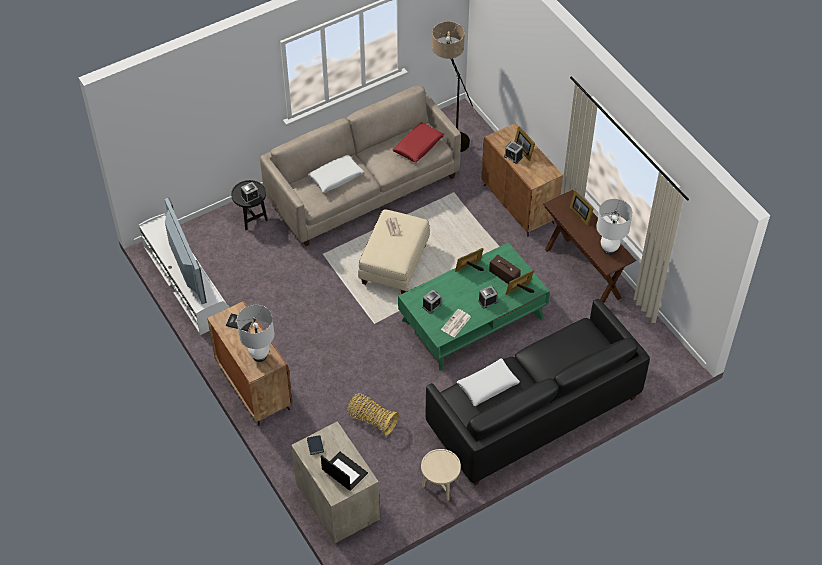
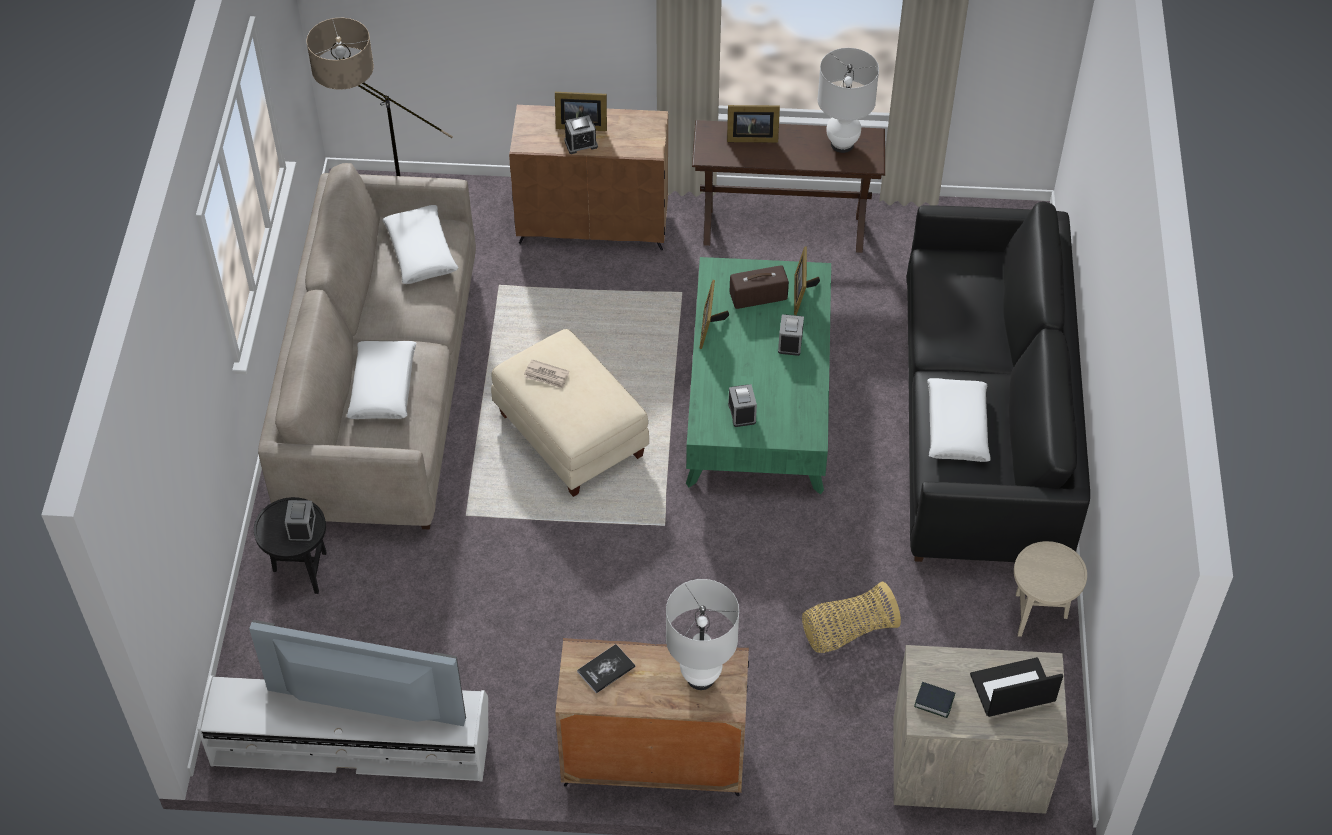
camera: 55 degrees left, 0 degrees up
red pillow [393,123,444,162] -> white pillow [382,205,458,284]
newspaper [441,309,471,337] -> none

